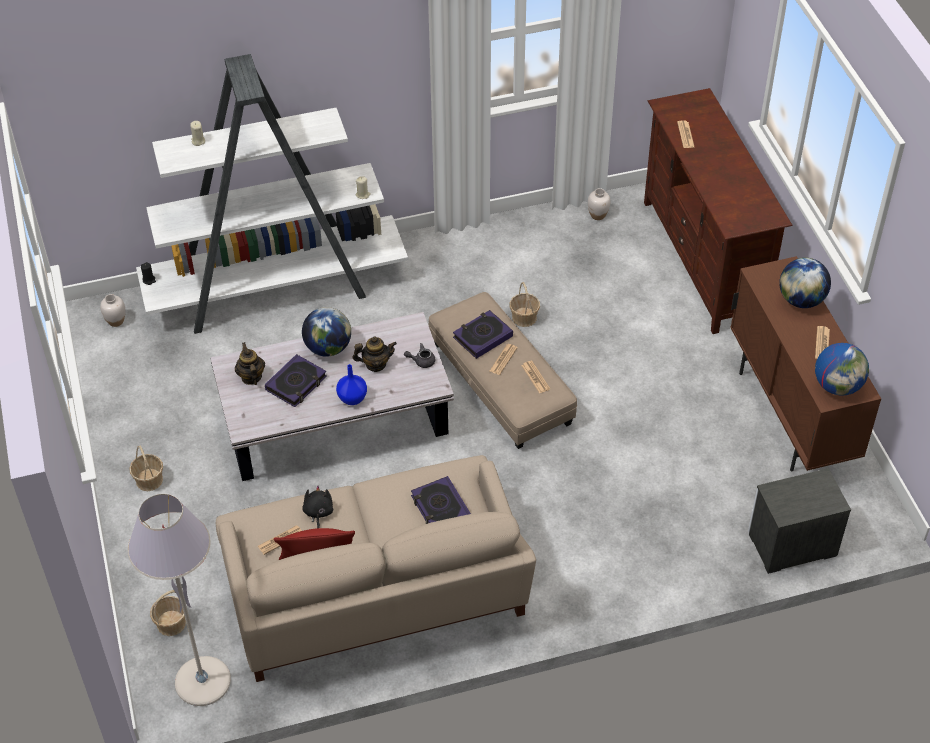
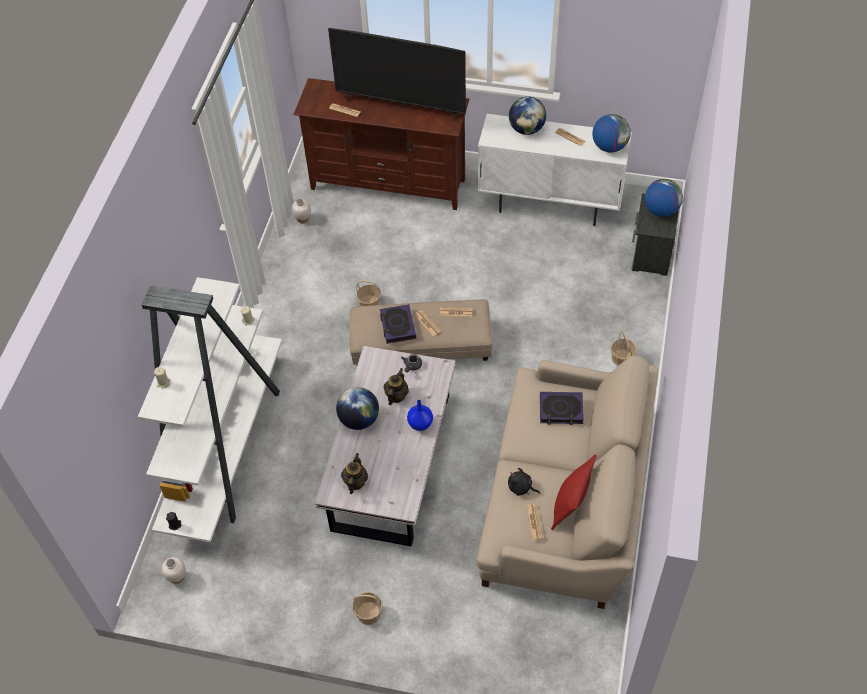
camera: 60 degrees left, 5 degrees up
grey floor lamp [127,494,231,706] -> none
basket [150,590,186,636] -> basket moved to [611,331,637,366]
teapot [235,342,265,385] -> teapot turned 90 degrees clockwise [341,453,368,494]
book [265,354,327,407] -> none
brown cabinet [730,256,881,471] -> white cabinet [478,114,632,226]
none -> television [328,28,466,122]
none -> globe [645,179,683,217]

